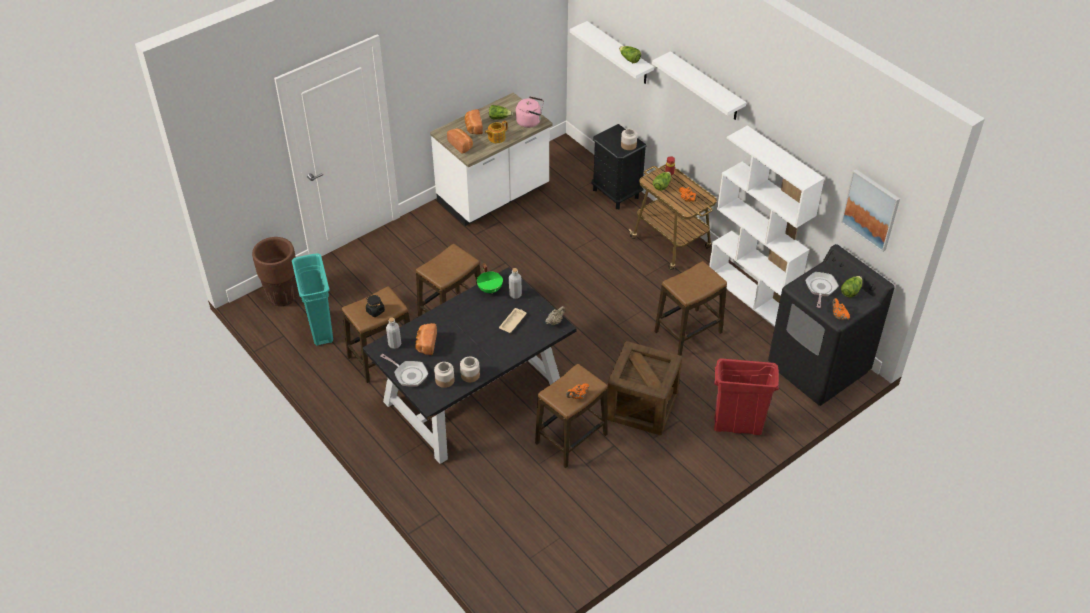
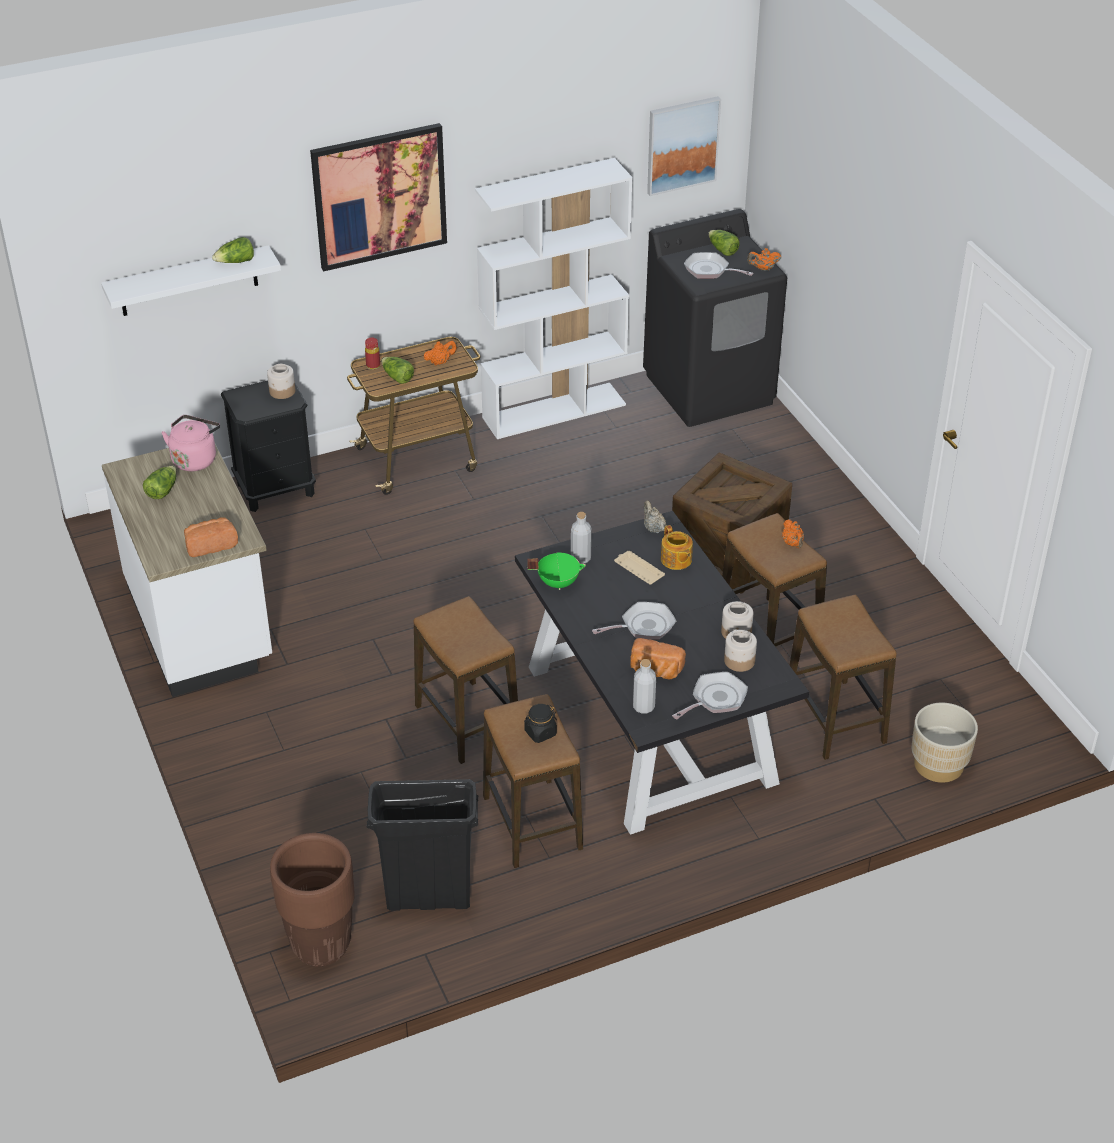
camera: 75 degrees left, 5 degrees down
turquoise trash can [292,253,333,346] -> black trash can [367,779,478,911]
bread [464,109,483,135] -> none
teapot [485,121,508,143] -> teapot moved to [661,525,693,570]
white shelf [652,51,746,120] -> picture [310,123,447,271]
stool [654,261,727,356] -> stool moved to [790,595,897,760]
red trash can [714,358,779,435] -> none
none -> frying pan [592,602,676,640]
none -> beige planter [912,703,978,783]

